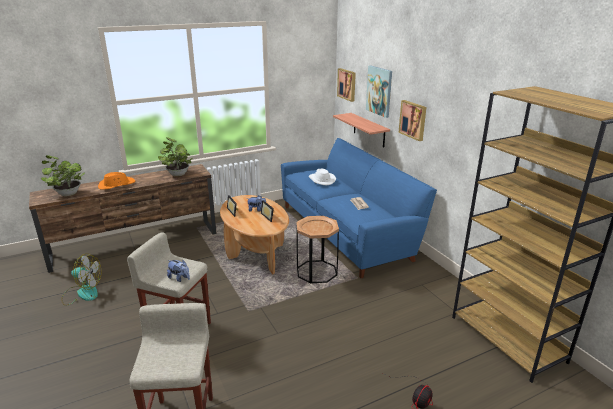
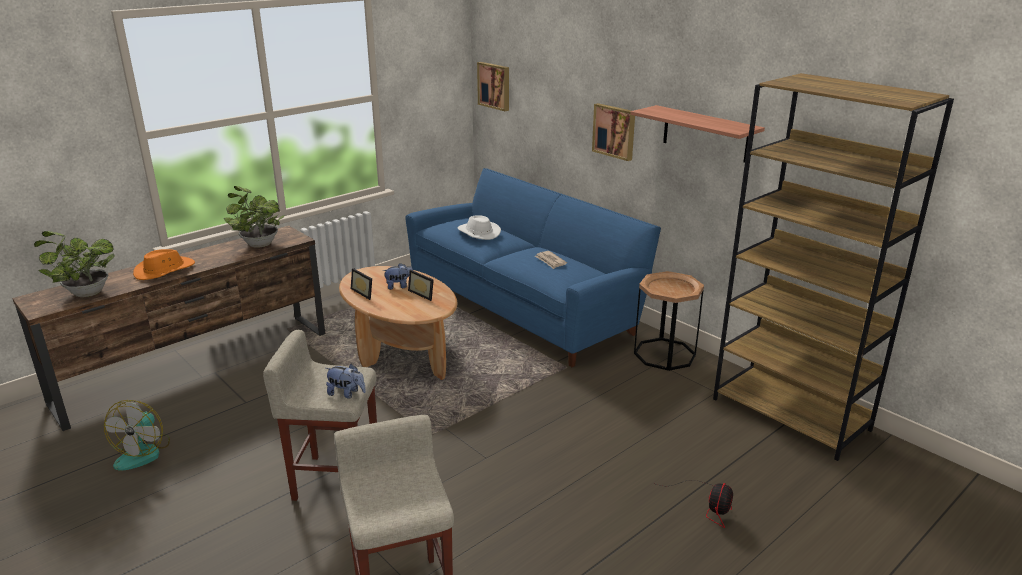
camera: 15 degrees left, 0 degrees up
fan [61,254,101,306] -> fan turned 105 degrees clockwise [104,400,170,471]
brown side table [296,216,339,283] -> brown side table moved to [634,271,704,371]
shelf [333,113,390,147] -> shelf moved to [630,105,765,163]
picture [366,66,392,118] -> none

